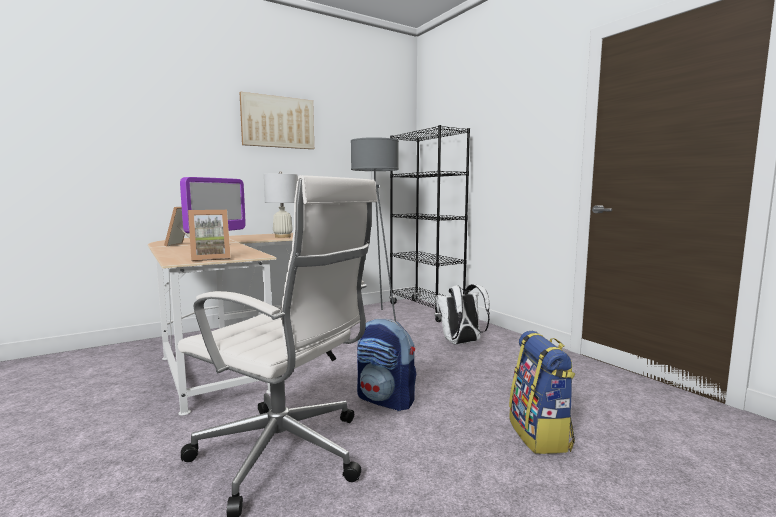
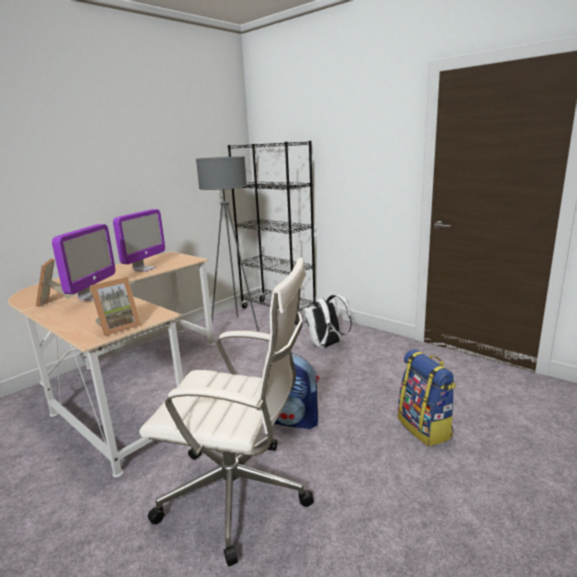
camera: 15 degrees left, 10 degrees up
picture [240,92,314,149] -> none
white table lamp [264,171,298,238] -> monitor [113,209,165,272]

